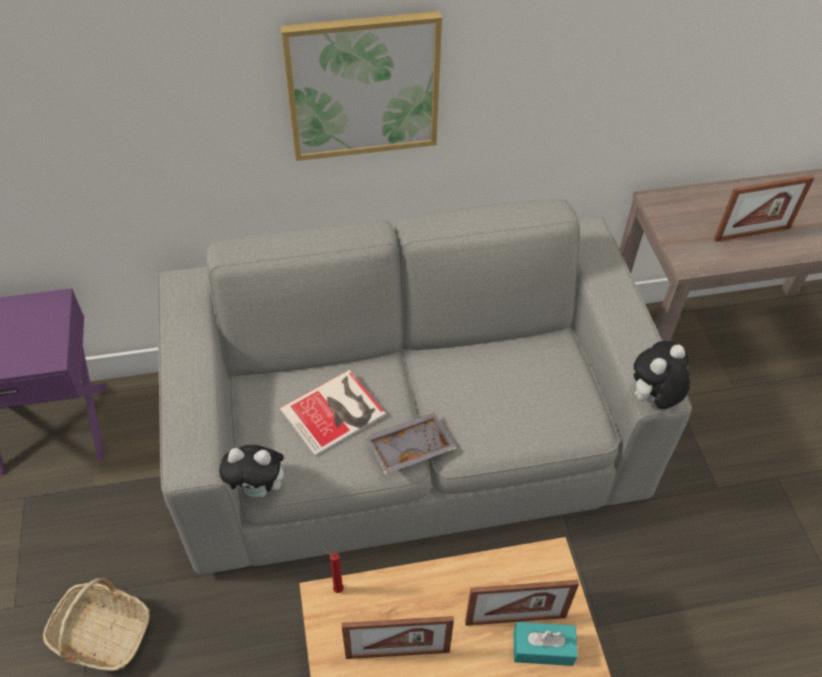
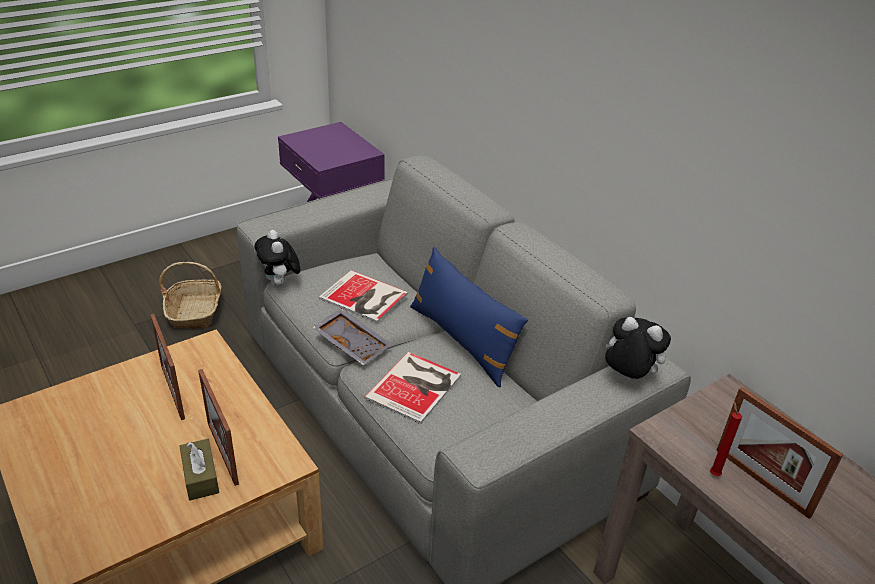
camera: 65 degrees right, 15 degrees down
picture [280,11,442,161] -> none
red candle [324,550,344,593] -> red candle moved to [710,401,742,476]
turquoise tissue box [514,622,578,666] -> brown tissue box [180,439,219,500]
plush toy [632,341,690,409] -> plush toy moved to [605,317,671,379]
none -> book [364,352,461,424]
none -> blue pillow [410,247,528,387]

